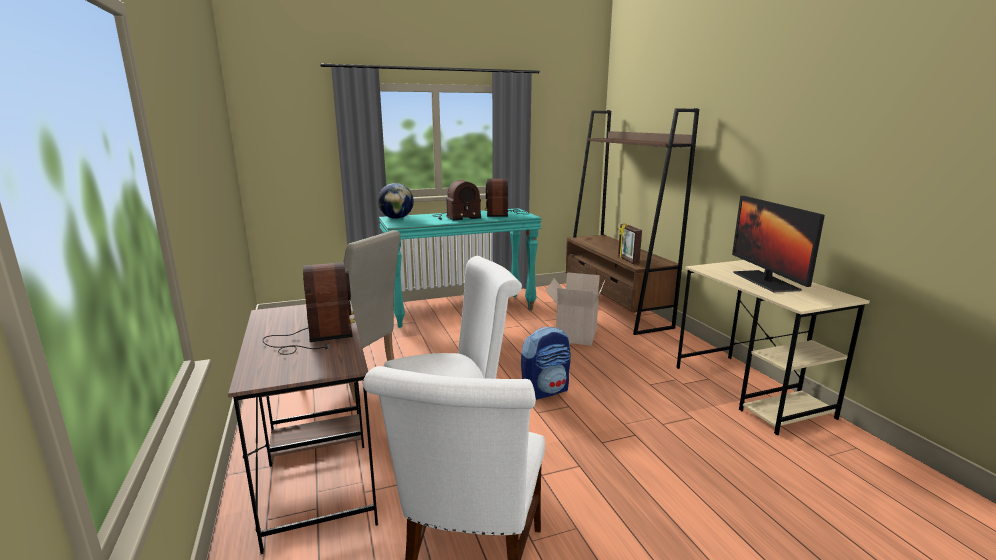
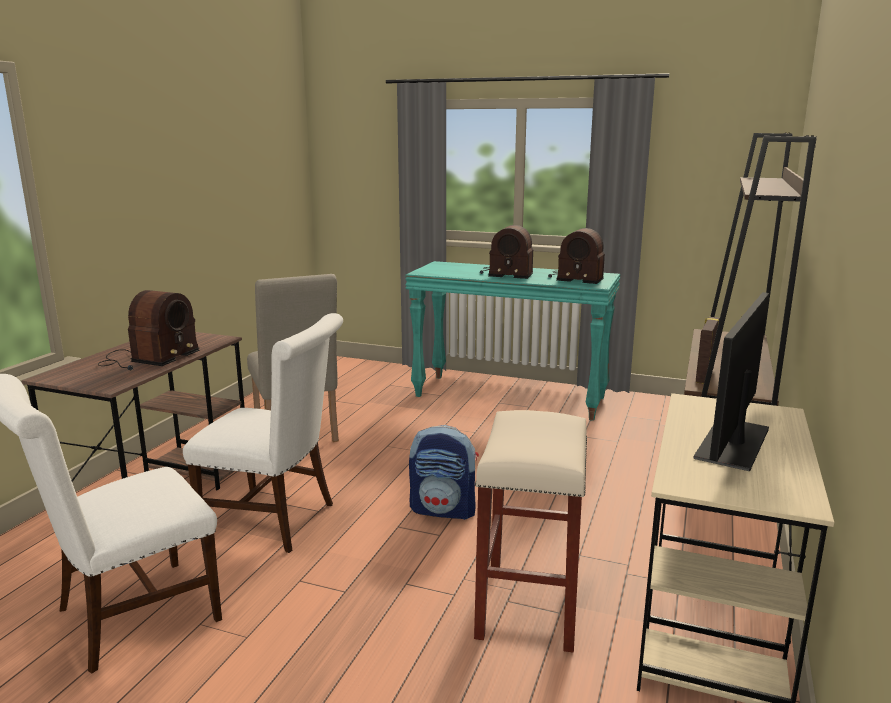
camera: 40 degrees right, 0 degrees up
globe [378,183,414,219] -> none
radio [485,179,530,217] -> radio turned 105 degrees counterclockwise [548,228,605,284]
cardboard box [545,272,605,346] -> none
none -> beige stool [474,410,587,653]

